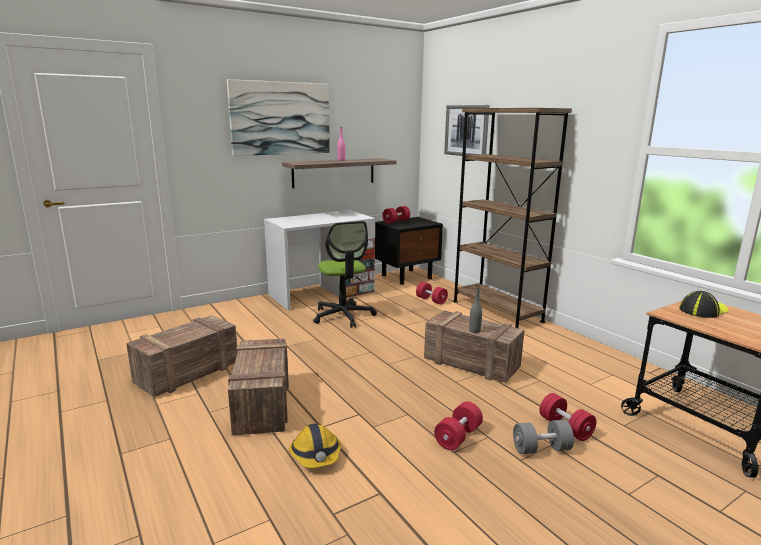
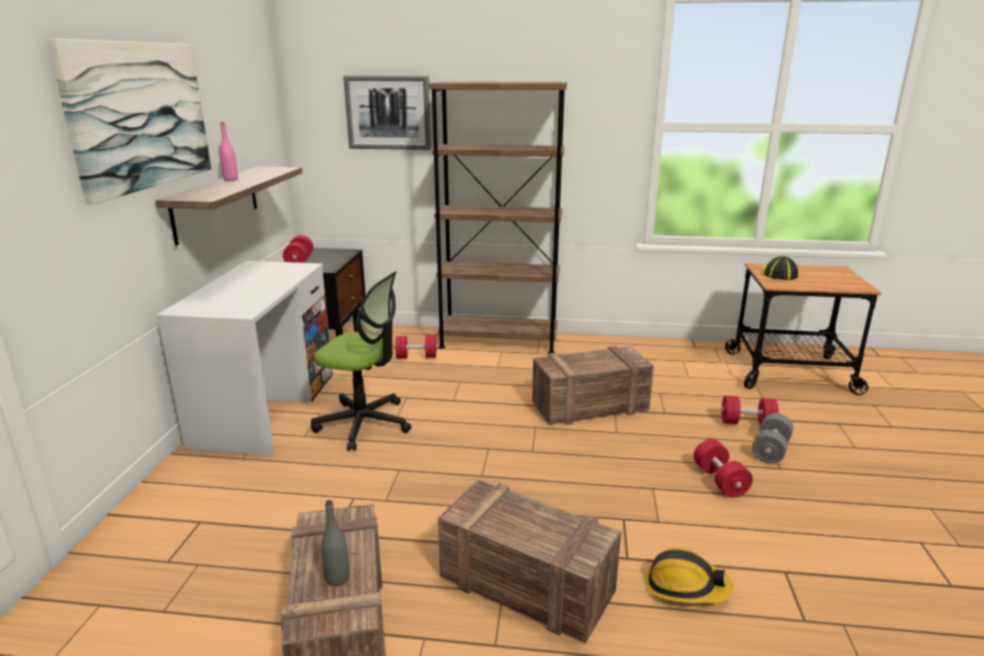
camera: 50 degrees left, 5 degrees up
grey bottle [469,288,482,333] -> grey bottle moved to [321,500,349,586]

